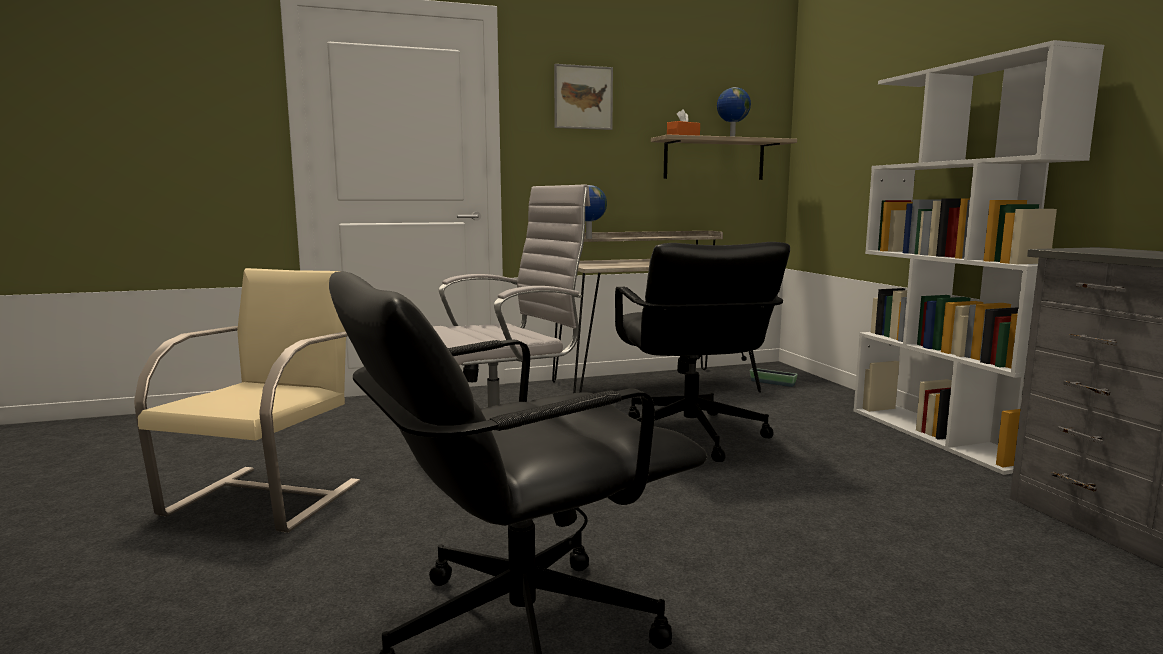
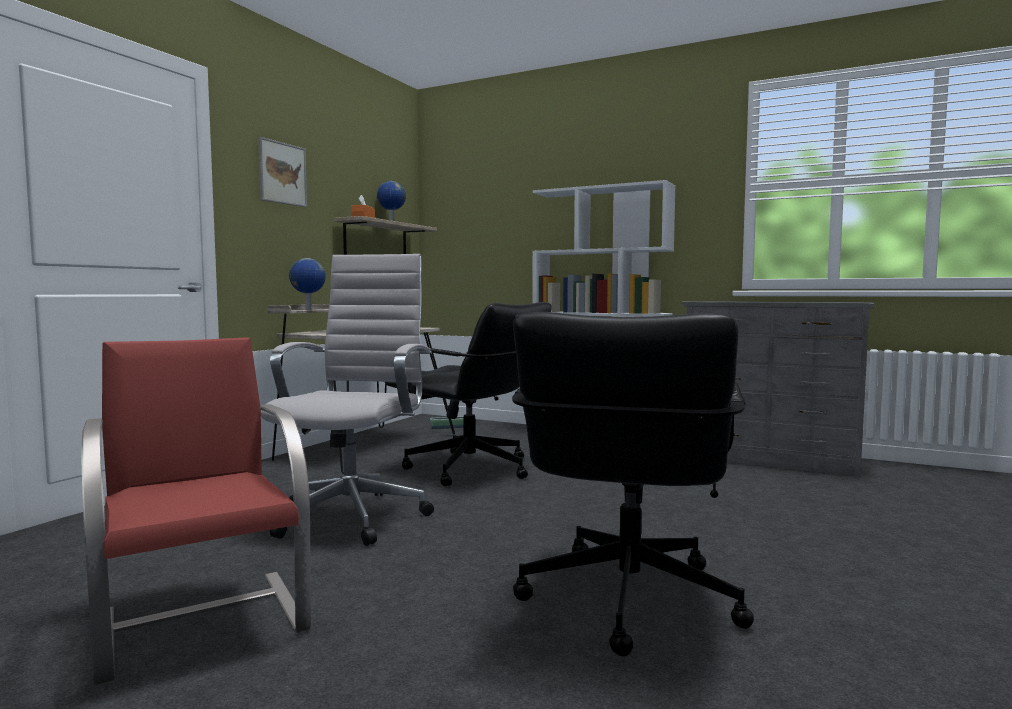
camera: 45 degrees left, 5 degrees down
beige chair [134,268,360,533] -> red chair [82,337,311,685]

